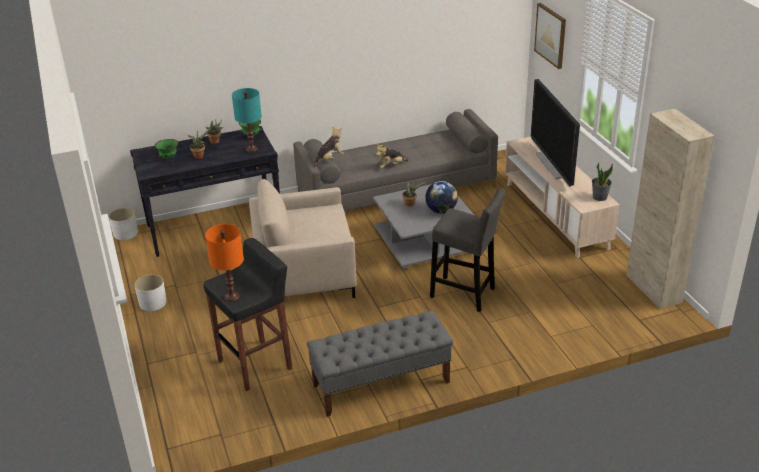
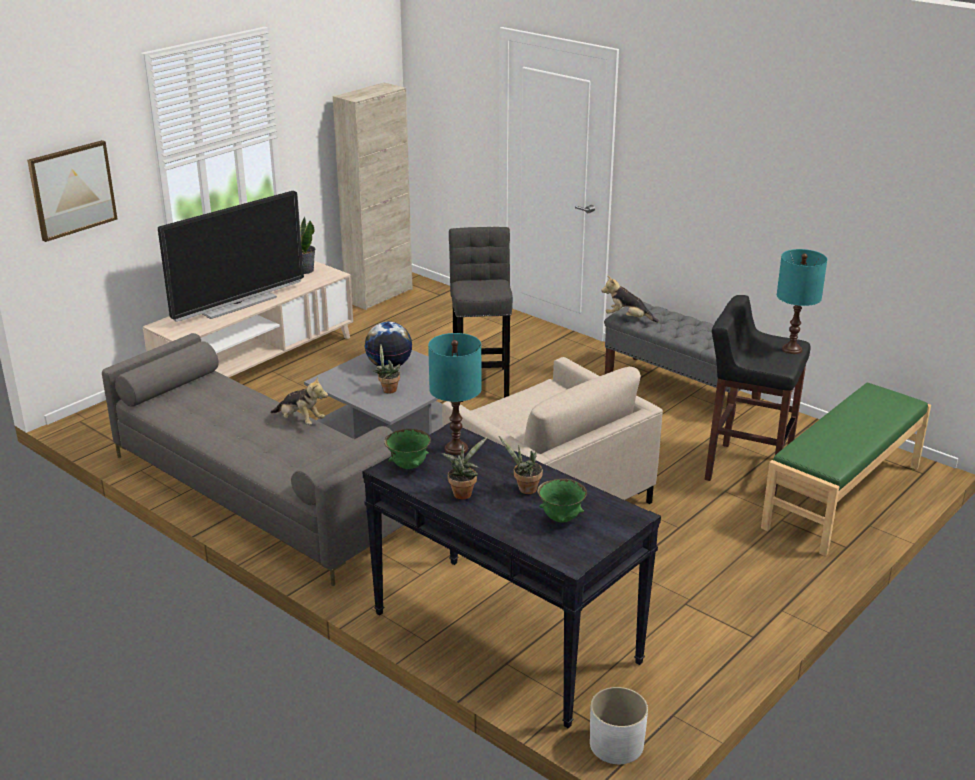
camera: 120 degrees left, 5 degrees down
white planter [134,274,167,311] -> none
orange table lamp [205,224,244,302] -> turquoise table lamp [777,249,827,354]
plush toy [314,127,344,167] -> plush toy moved to [601,276,659,323]
none -> green bench [761,383,931,556]

